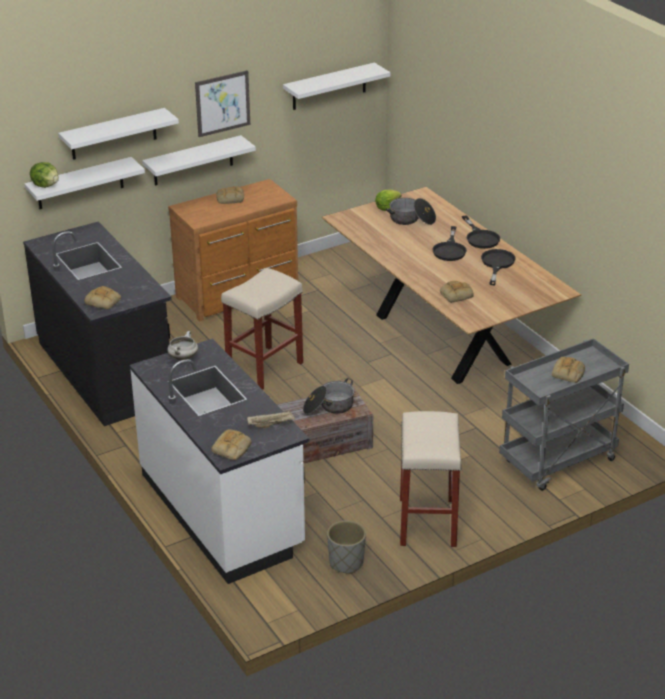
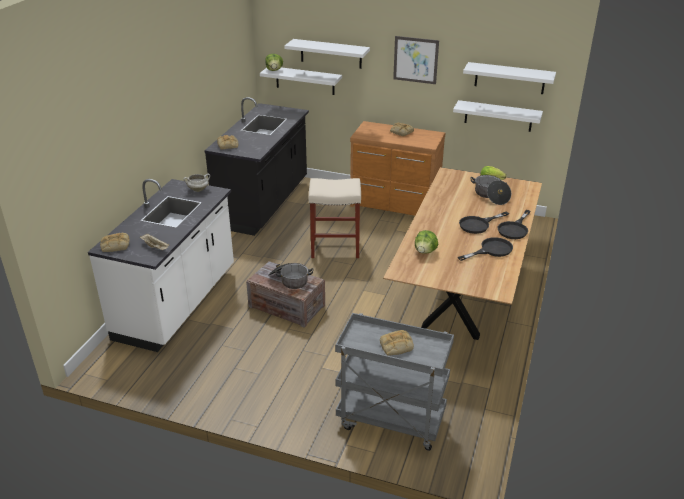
camera: 50 degrees right, 0 degrees up
white shelf [142,135,256,186] -> white shelf moved to [453,100,543,132]
grey planter [327,521,366,574] -> none
beige stool [400,411,462,547] -> none
bread [440,281,474,303] -> lettuce [415,230,438,254]

